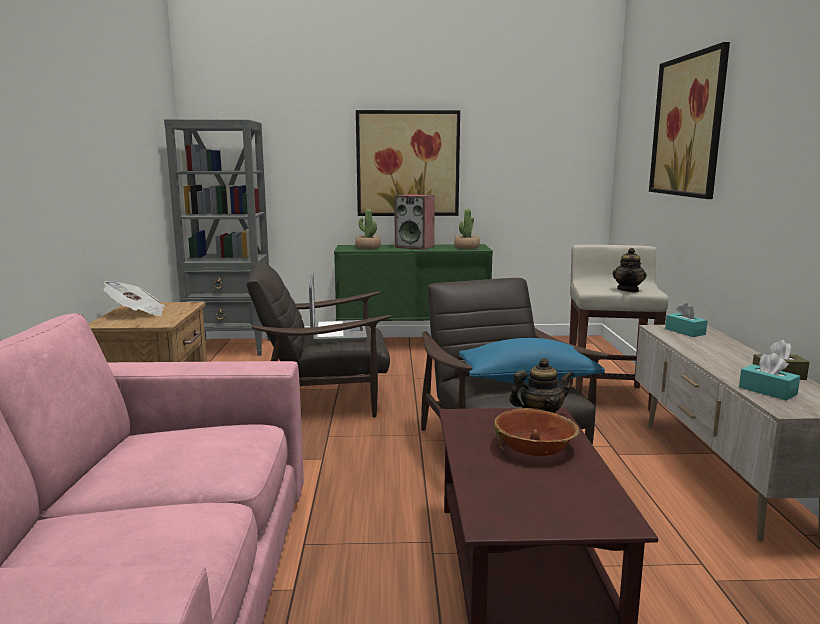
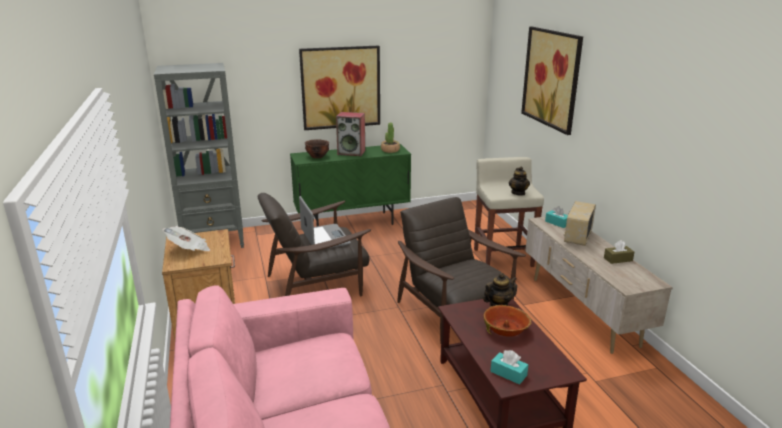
camera: 15 degrees left, 10 degrees up
potted plant [355,209,381,249] -> brown bowl [305,139,329,158]
blue pillow [459,338,605,384] -> none
turquoise tissue box [739,353,800,401] -> turquoise tissue box moved to [490,350,528,385]
none -> radio [564,201,596,246]

